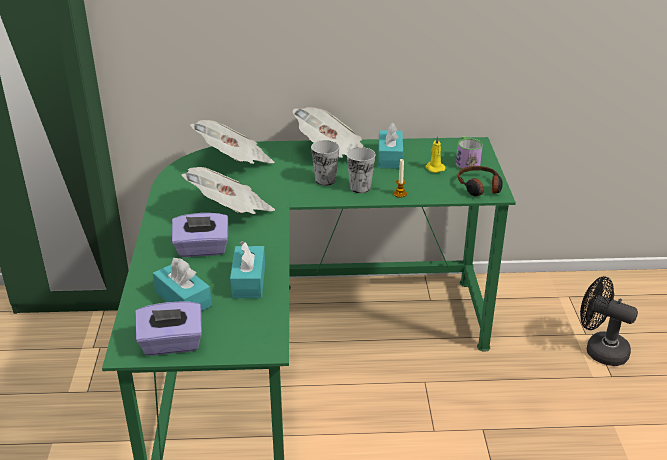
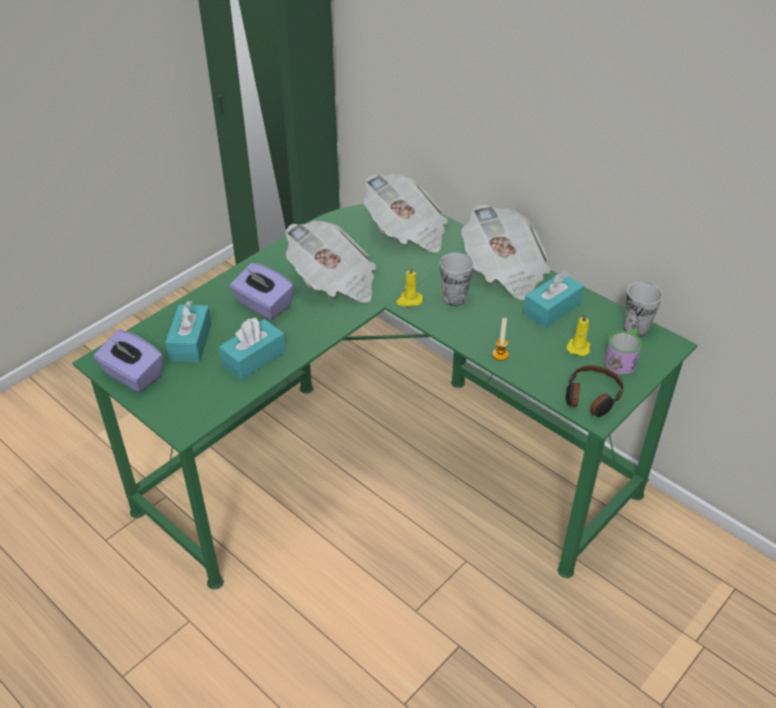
camera: 45 degrees right, 10 degrees up
cup [347,147,376,193] -> cup moved to [624,282,663,337]
black fan [580,276,638,366] -> none
none -> yellow candle [396,266,423,307]

